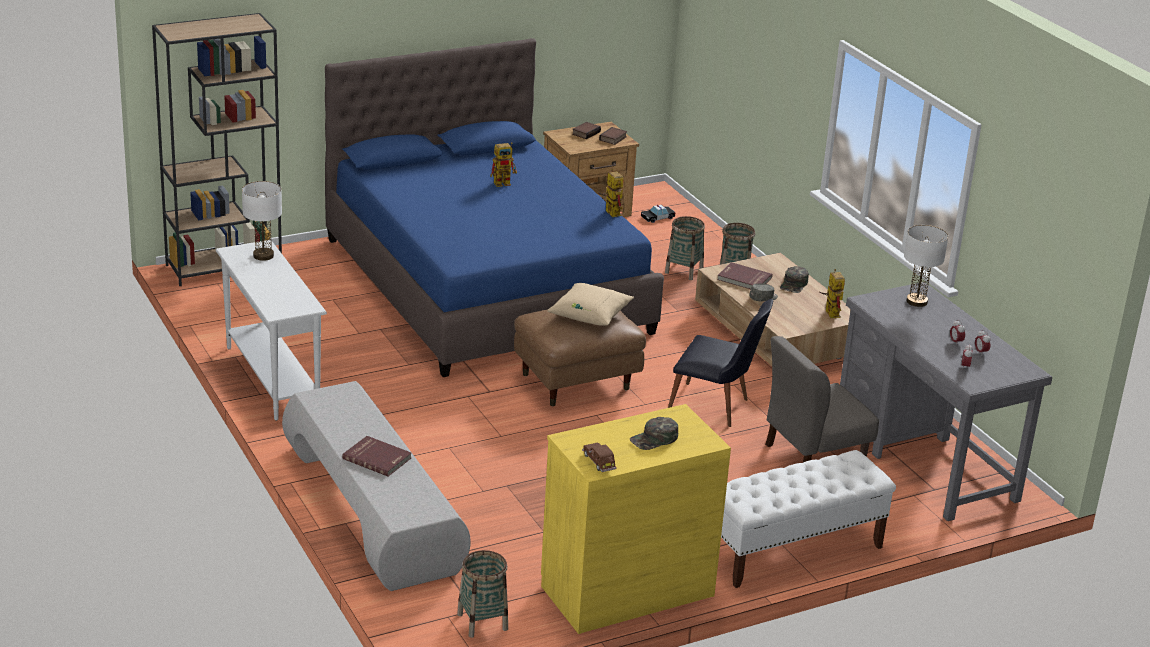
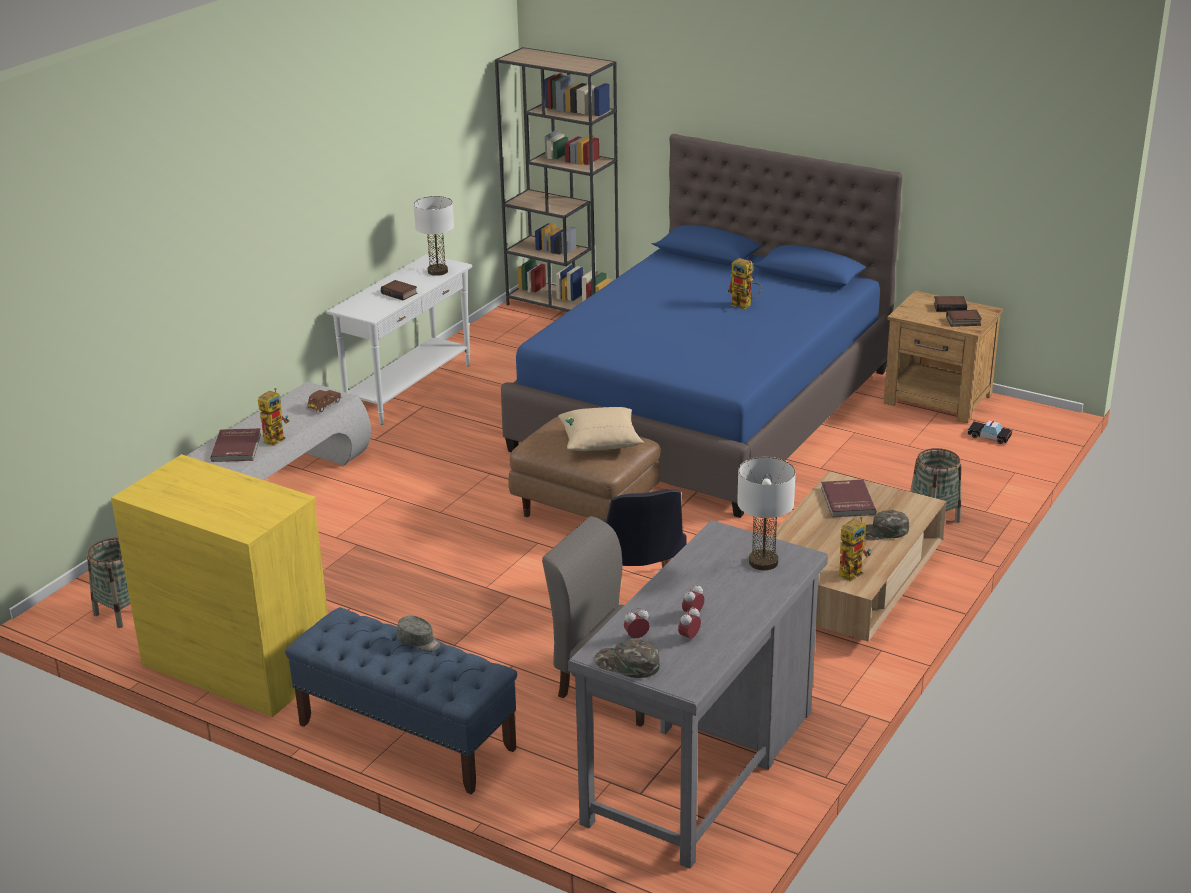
camera: 60 degrees right, 0 degrees up
brown toy car [582,443,616,472] -> brown toy car moved to [306,390,342,412]
toy robot [598,169,624,217] -> toy robot moved to [258,388,290,446]
green cap [630,417,678,450] -> green cap moved to [595,639,660,678]
basket [665,216,705,280] -> none
white bench [721,450,896,588] -> blue bench [285,607,517,795]
grey cap [749,283,778,302] -> grey cap moved to [397,615,440,651]
none -> book [381,280,418,300]

